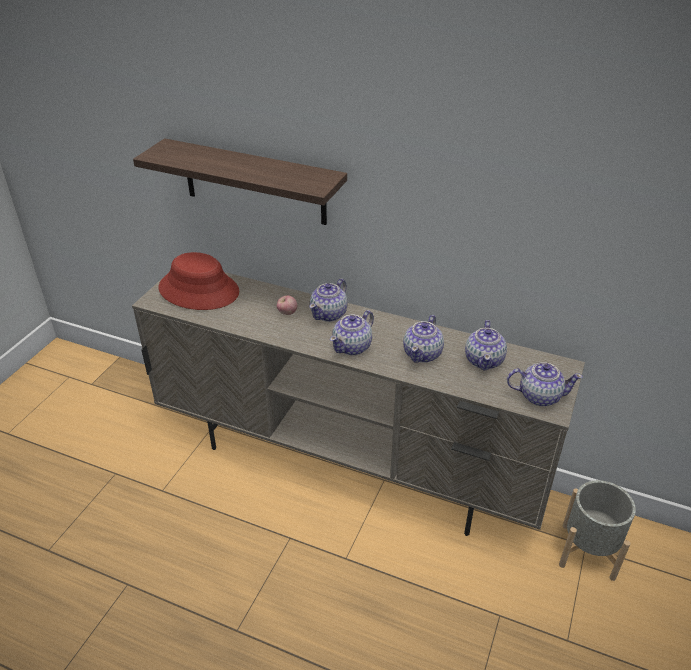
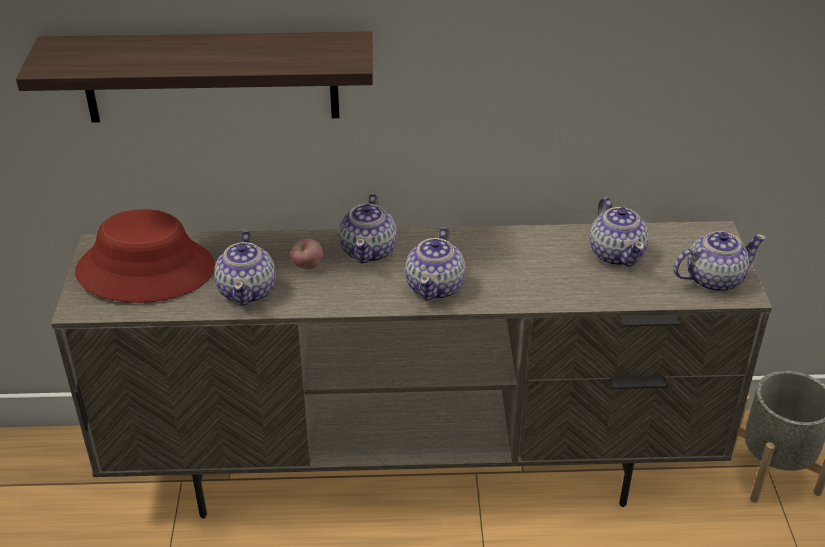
camera: 25 degrees left, 0 degrees up
teapot [403,315,444,363] -> teapot moved to [214,231,276,306]

